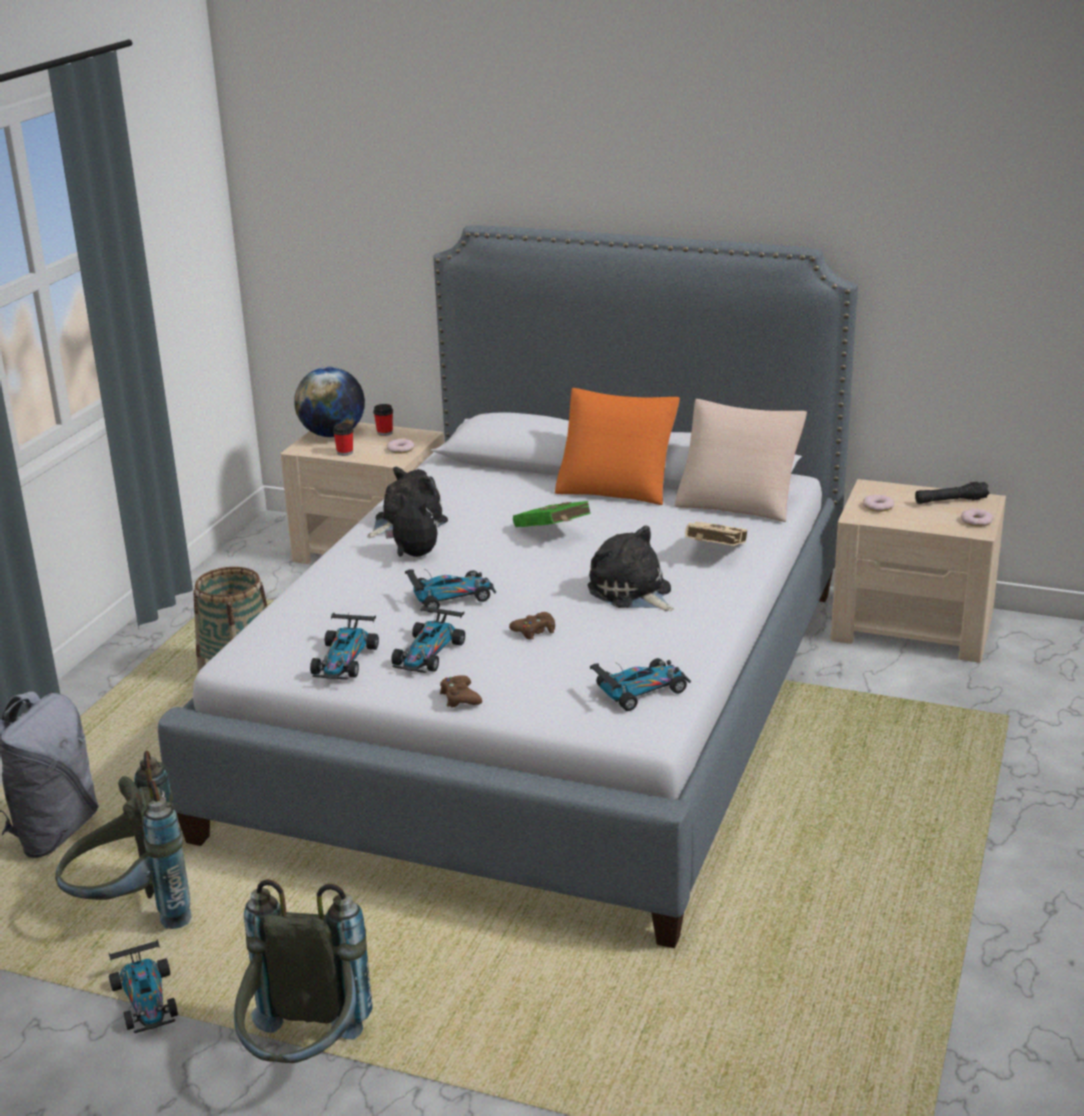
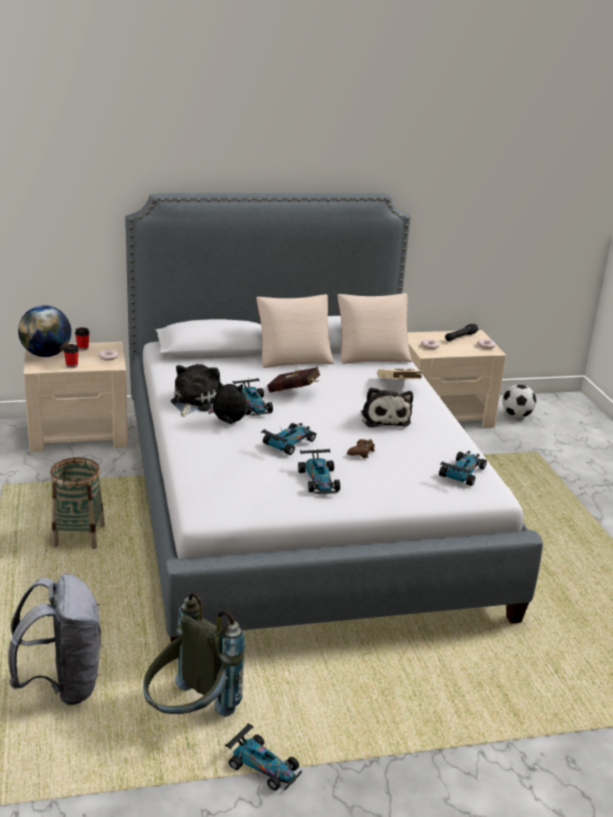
camera: 35 degrees left, 0 degrees up
grey backpack [234,879,373,1063] -> none
toy car [310,613,379,680] -> toy car moved to [233,378,273,415]
brown game controller [440,675,482,707] -> none
green book [513,501,591,527] -> red book [267,367,321,393]
orange pillow [555,388,680,505] -> beige pillow [256,294,334,368]
plush toy [588,526,674,611] -> plush toy turned 120 degrees counterclockwise [361,387,413,427]
none -> football [502,384,536,418]

